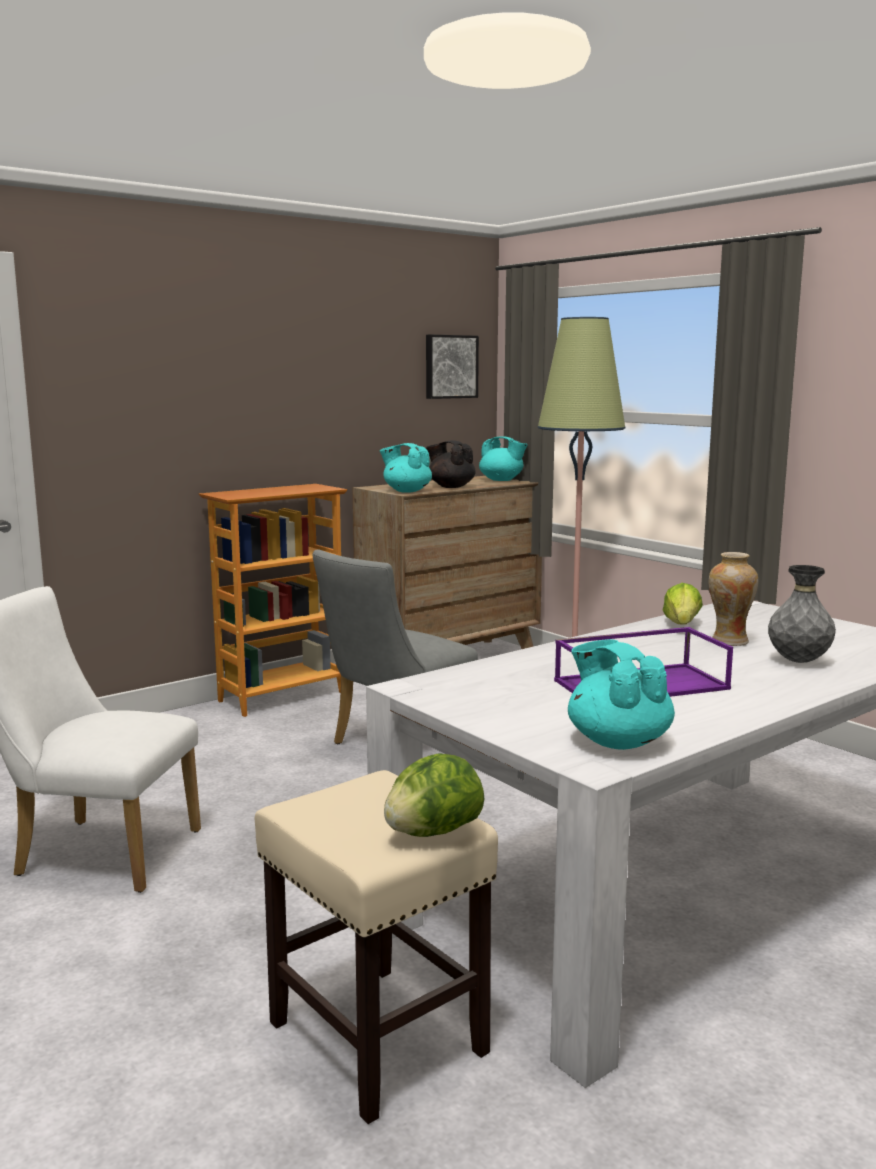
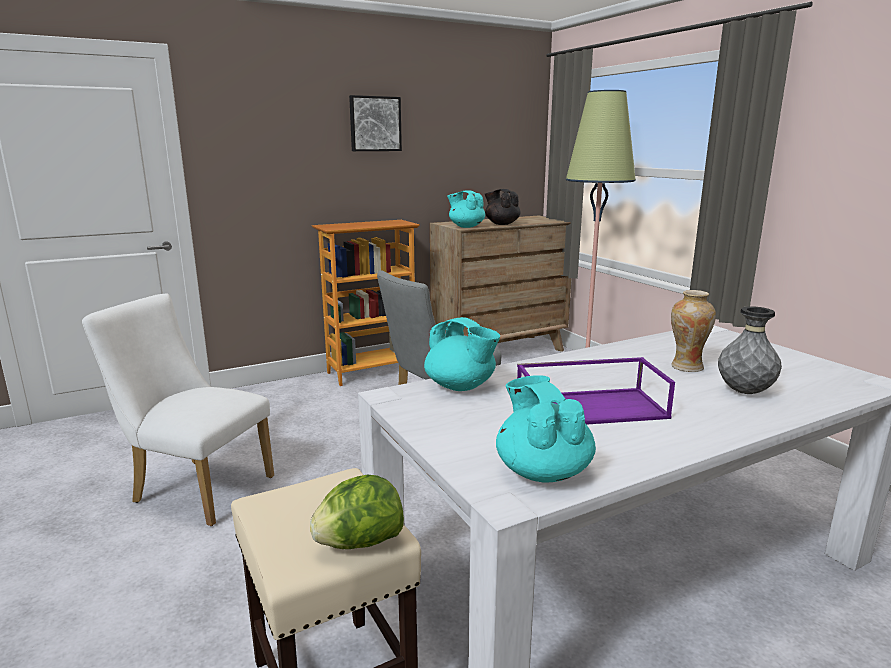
camera: 10 degrees right, 5 degrees up
picture [426,334,479,399] -> picture moved to [349,95,402,151]
turquoise teapot [479,436,528,481] -> turquoise teapot moved to [424,317,500,391]
lettuce [663,583,703,625] -> none

